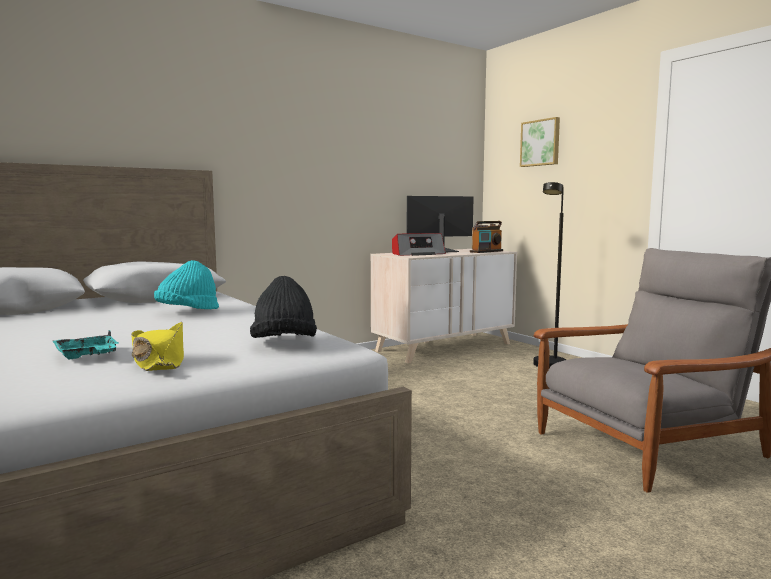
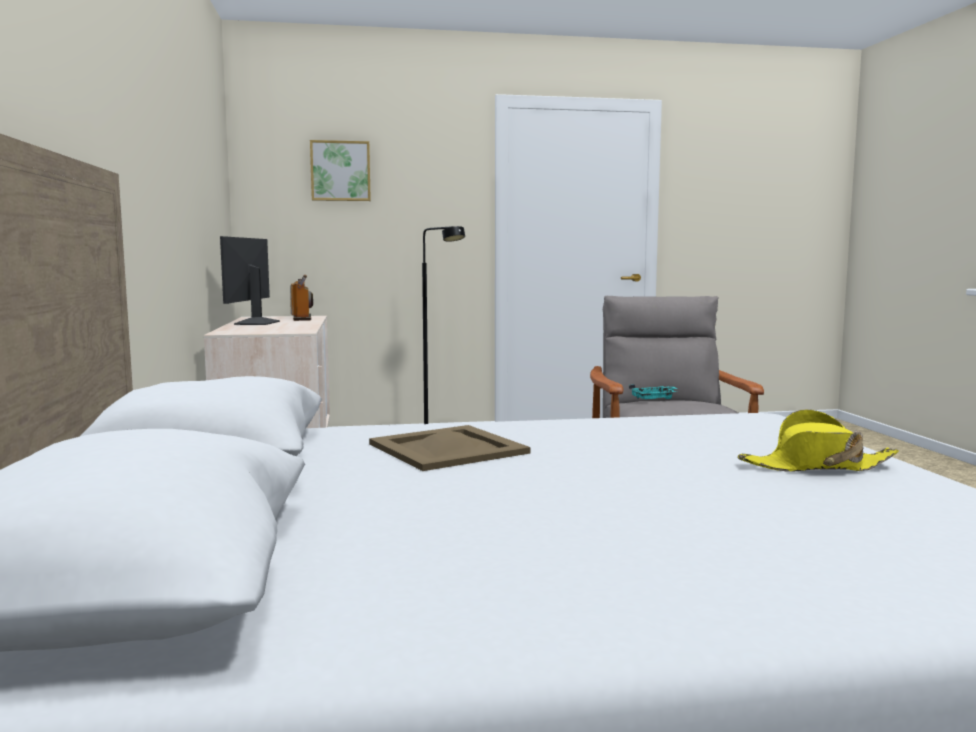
camera: 65 degrees left, 0 degrees up
turquoise tray [53,330,118,360] -> turquoise tray moved to [629,384,679,399]
turquoise hat [154,260,219,310] -> beige tray [369,425,531,471]
black hat [250,276,317,338] -> none
radio [392,233,446,256] -> none

